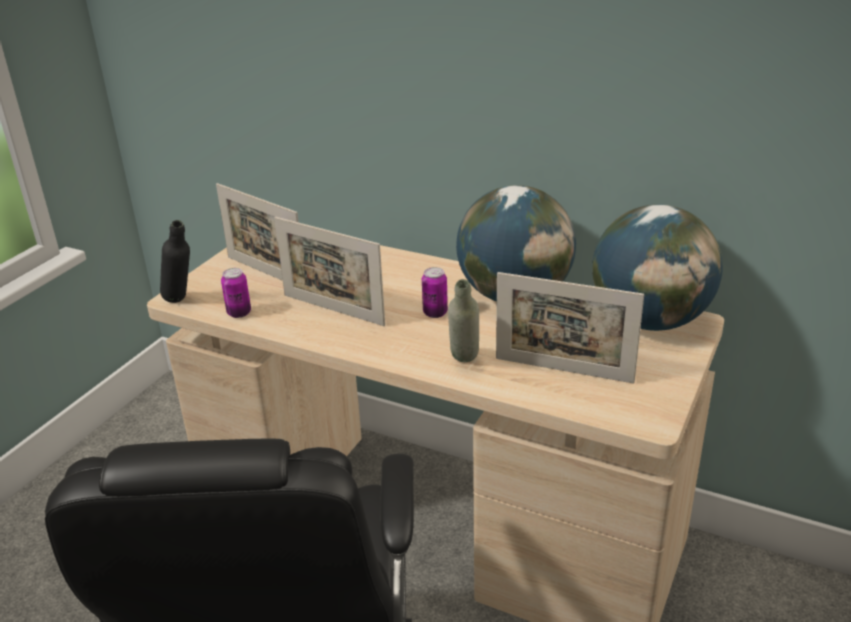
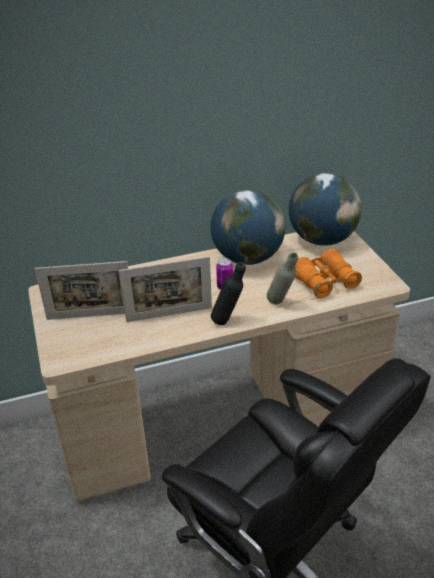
camera: 45 degrees left, 5 degrees up
black bottle [160,220,190,303] -> black bottle moved to [211,262,246,325]
can [221,268,251,318] -> none
picture frame [496,272,644,384] -> orange binoculars [295,249,362,298]

